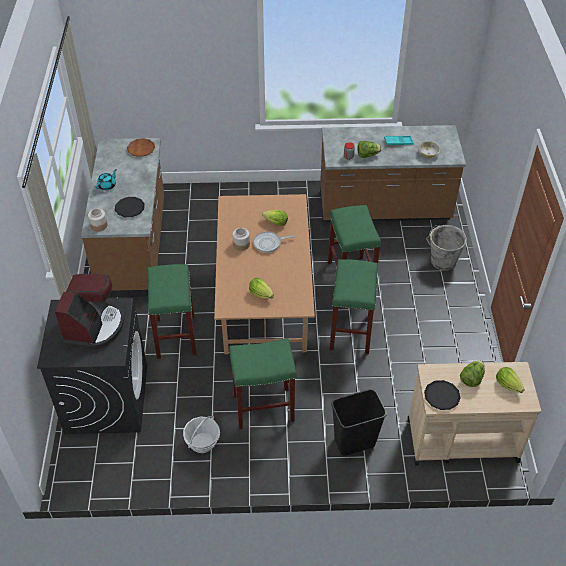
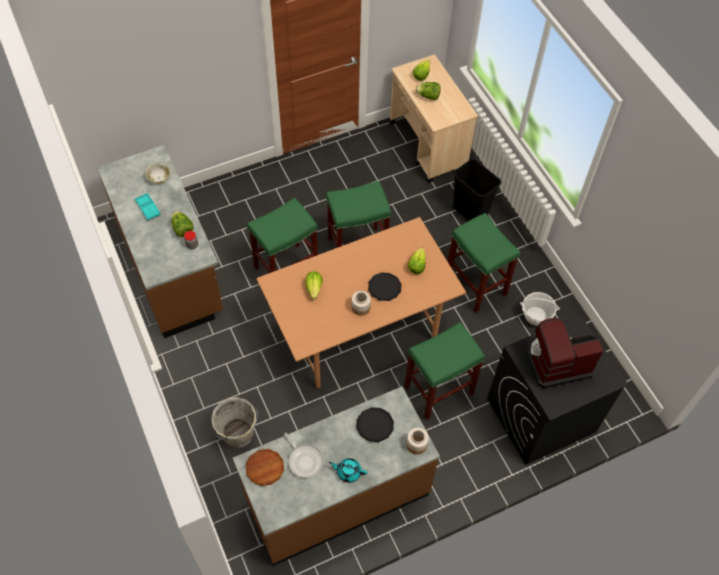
camera: 115 degrees left, 10 degrees up
frying pan [253,231,295,253] -> frying pan moved to [284,433,323,478]
black plate [424,380,461,410] -> black plate moved to [368,272,401,301]
grey bucket [426,225,467,271] -> grey bucket moved to [211,397,258,448]

